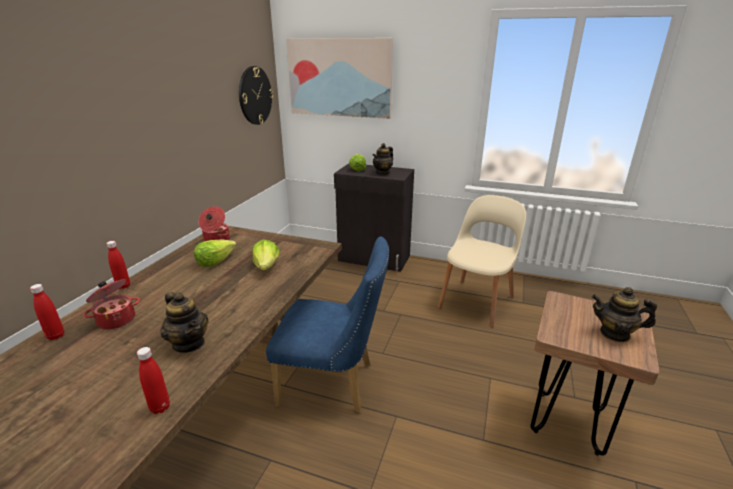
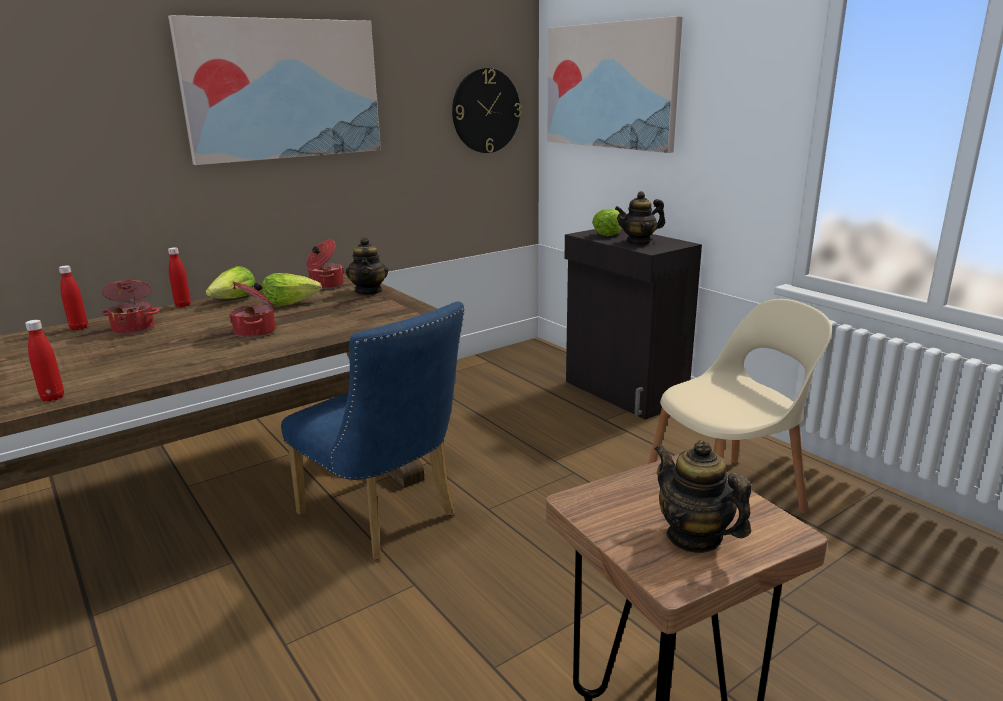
camera: 35 degrees right, 5 degrees down
teapot [160,292,208,353] -> teapot moved to [346,237,388,295]
lettuce [252,240,280,270] -> lettuce moved to [205,266,256,299]
none -> picture [168,15,381,165]
none -> cooking pot [229,281,276,338]

